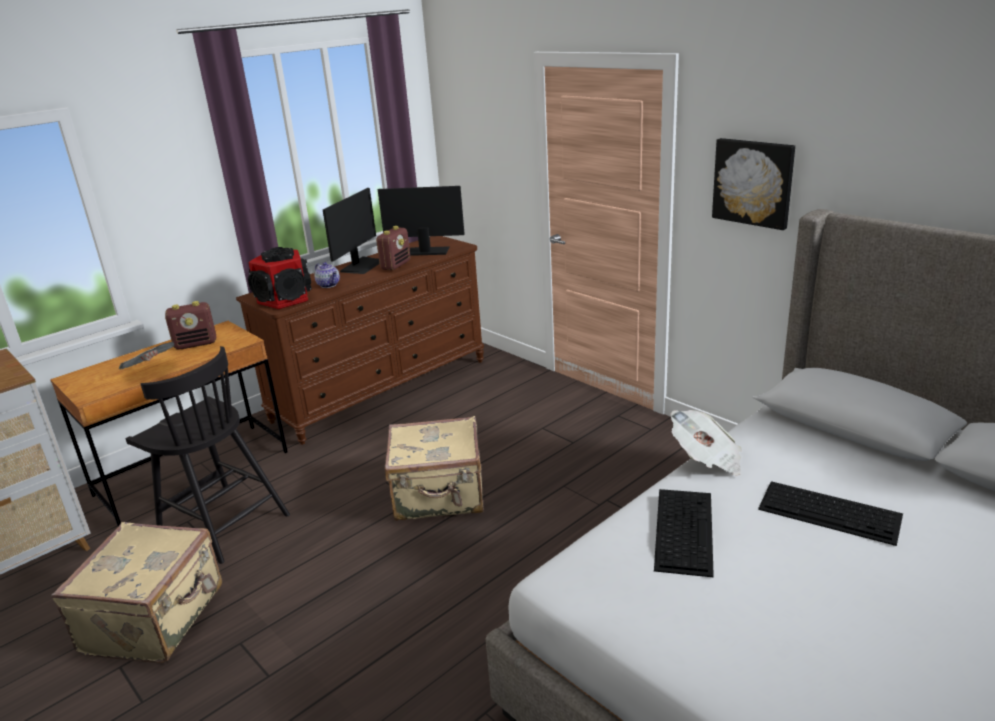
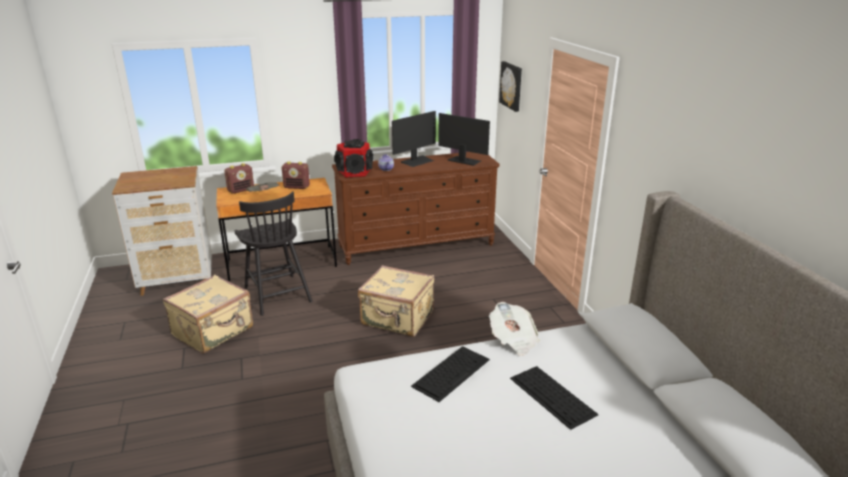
camera: 25 degrees right, 0 degrees up
radio [376,226,410,270] -> radio moved to [224,163,254,194]
picture [712,138,795,230] -> picture moved to [499,61,522,112]

